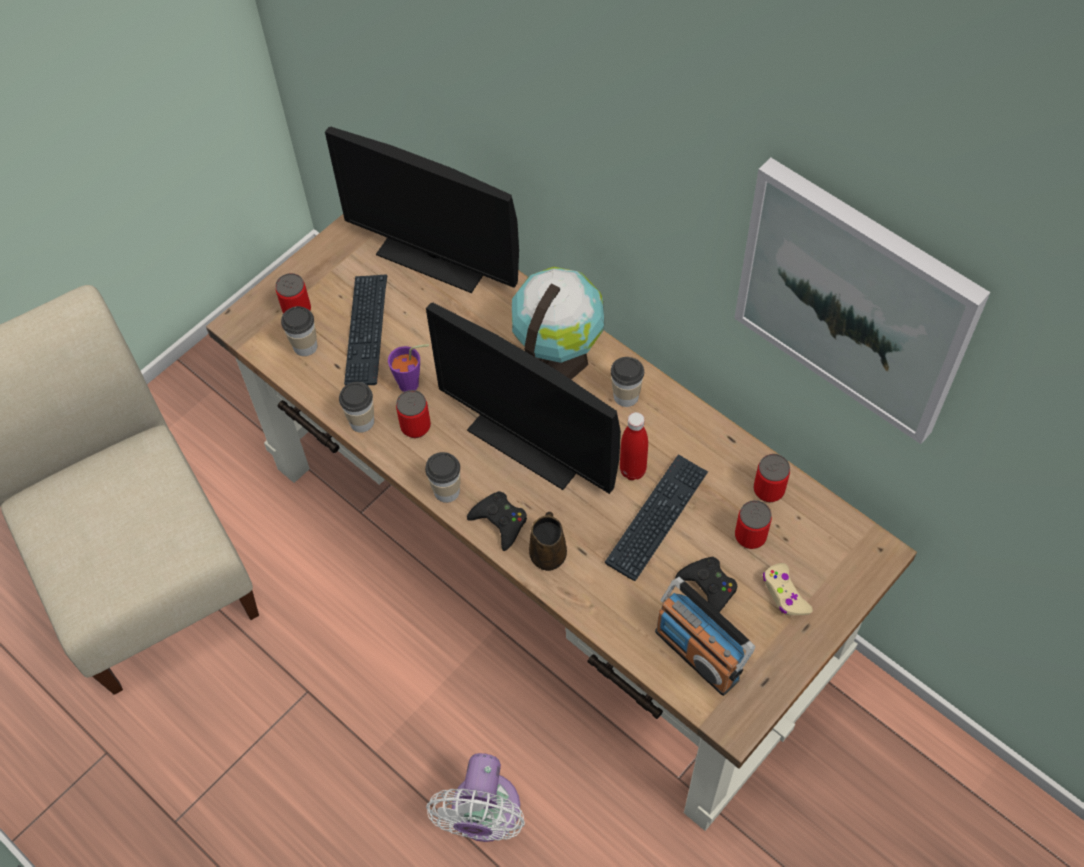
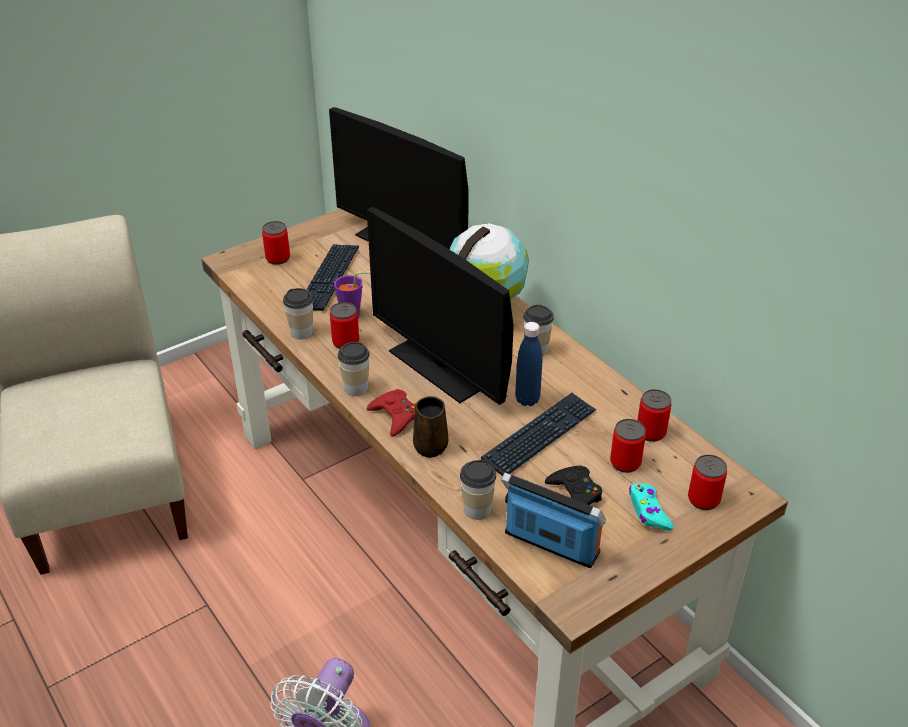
camera: 10 degrees right, 20 degrees down
cup [281,306,317,356] -> cup moved to [460,460,496,520]
black game controller [467,491,527,551] -> red game controller [367,389,415,437]
red bottle [620,412,648,480] -> blue bottle [515,322,542,406]
radio [655,577,755,696] -> radio turned 150 degrees clockwise [501,473,606,568]
picture [734,158,990,444] -> none
beige game controller [763,563,813,615] -> turquoise game controller [629,483,674,531]
none -> can [688,455,727,510]

